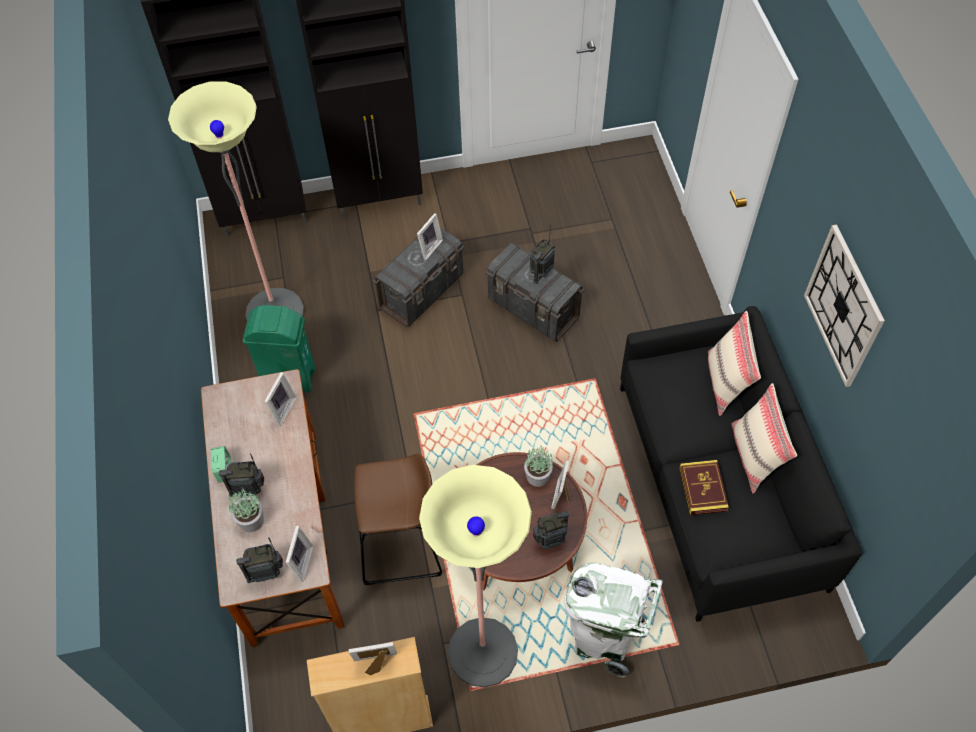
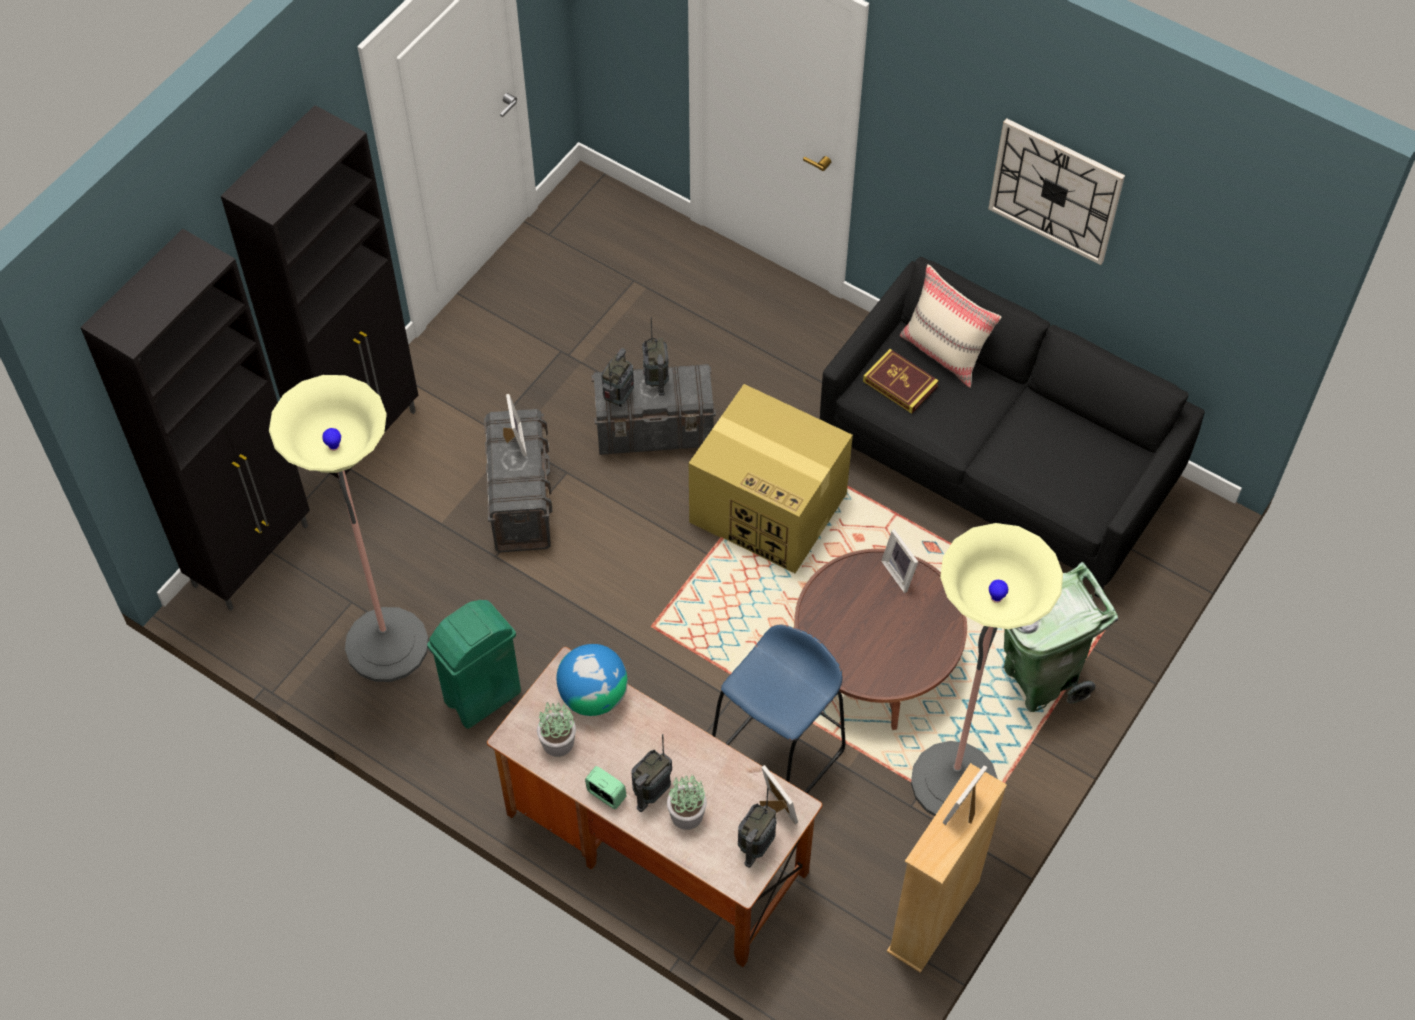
camera: 45 degrees left, 0 degrees up
picture frame [264,372,297,426] -> globe [557,644,628,716]
brown stool [354,454,442,585] -> blue stool [712,624,846,793]
potted plant [524,446,553,487] -> potted plant moved to [537,702,576,757]
radio [533,511,569,549] -> radio moved to [601,348,634,407]
white trash can [564,562,663,678] -> green trash can [1004,562,1118,712]
book [679,460,729,515] -> book moved to [863,349,939,414]
beige pillow [731,383,797,493] -> none
none -> cardboard box [689,384,853,573]

